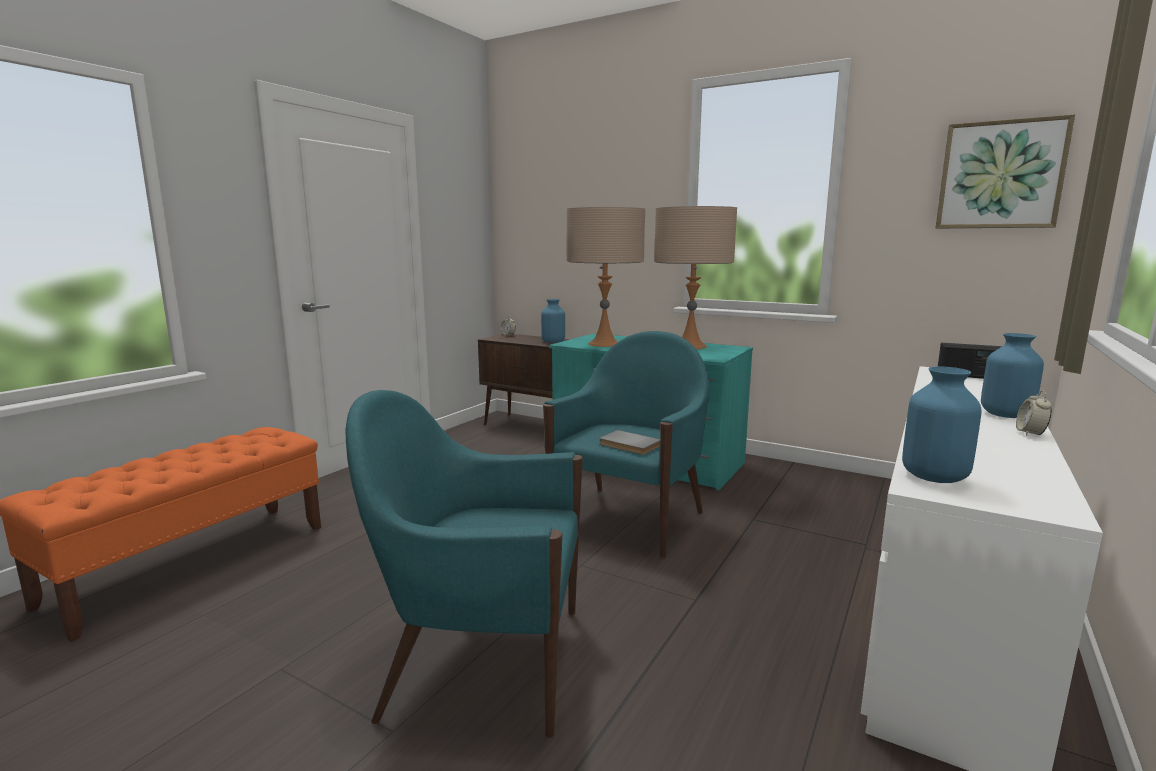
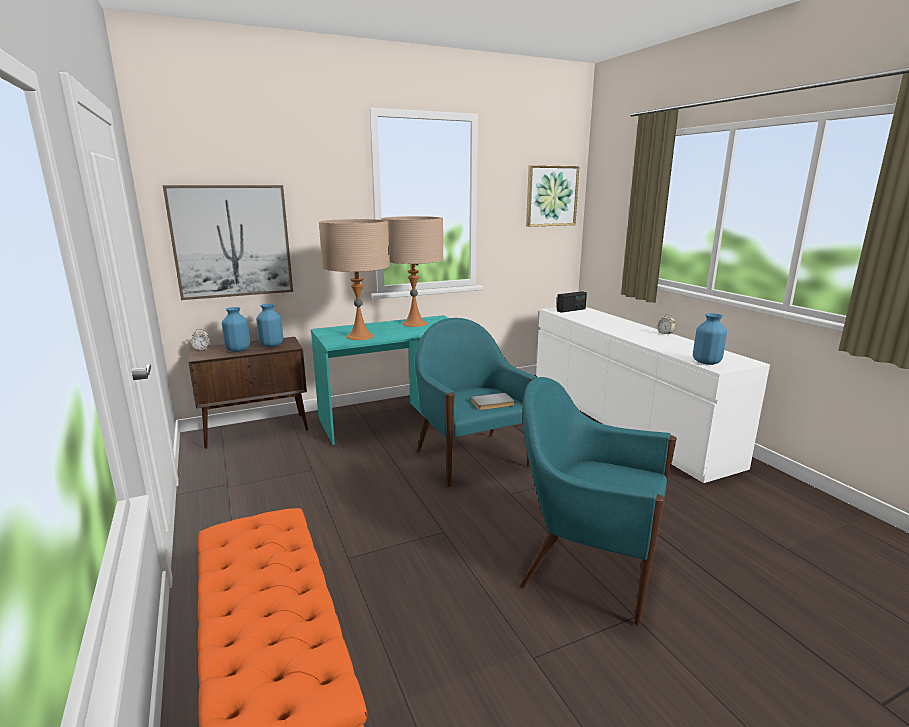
camera: 55 degrees left, 5 degrees up
turquoise armchair [346,390,583,738] -> turquoise armchair turned 75 degrees clockwise [520,377,676,625]
blue vase [981,333,1044,418] -> blue vase moved to [222,307,250,352]
none -> picture [163,185,293,300]

